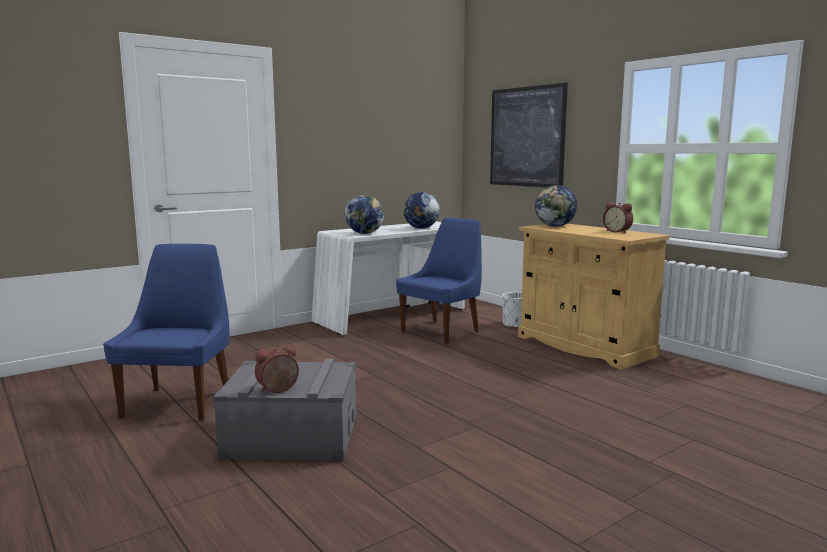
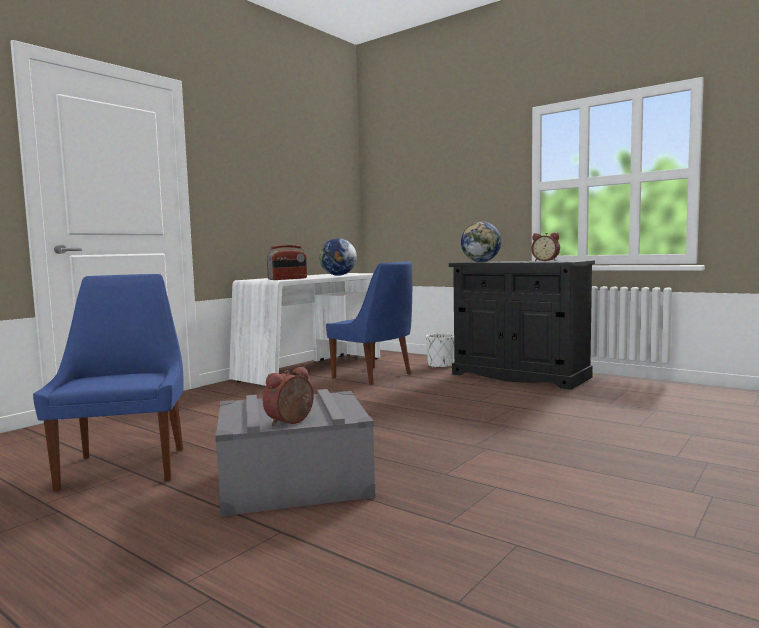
camera: 15 degrees left, 5 degrees down
globe [345,195,384,234] -> radio [267,245,307,280]
blue chair [396,218,482,343] -> blue chair turned 105 degrees clockwise [326,261,412,385]
picture [490,83,568,188] -> none
beige cabinet [518,224,670,370] -> black cabinet [449,260,595,390]

